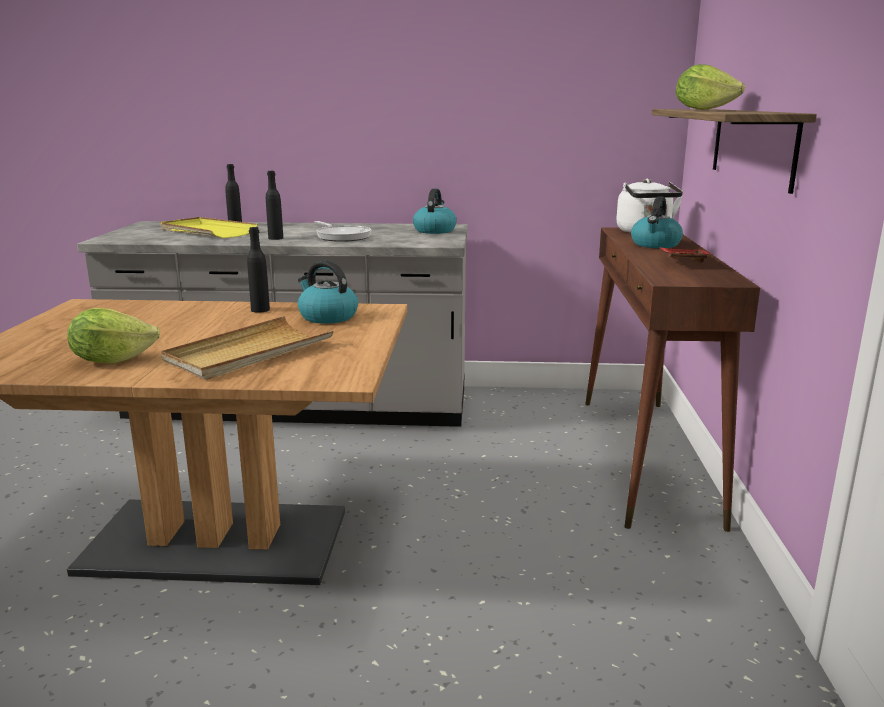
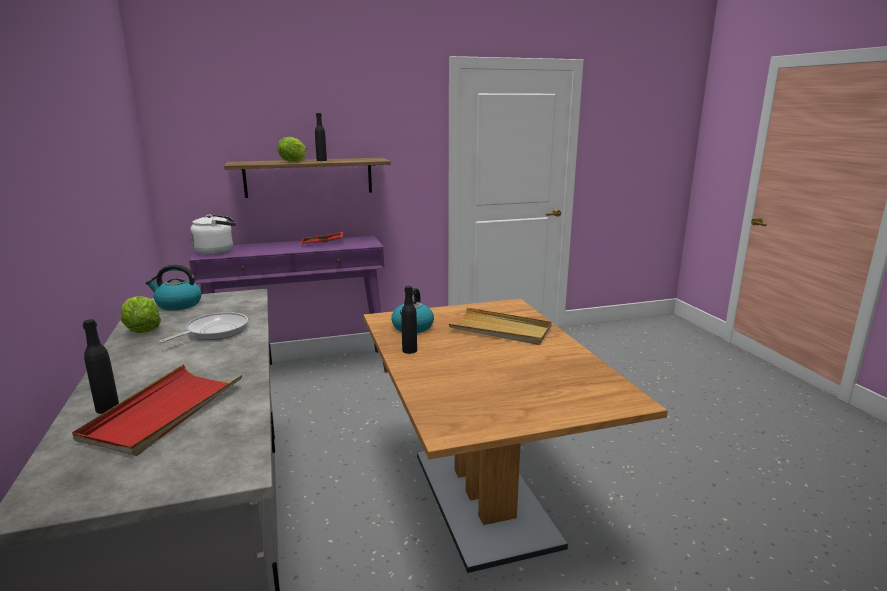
camera: 110 degrees left, 0 degrees up
lettuce [67,308,160,364] -> lettuce moved to [121,296,161,333]
yellow tray [160,217,258,238] -> red tray [72,364,242,456]
black bottle [266,171,283,240] -> black bottle moved to [315,113,327,161]
brown console table [585,227,760,532] -> purple console table [189,236,388,373]
kettle [631,196,683,248] -> none

